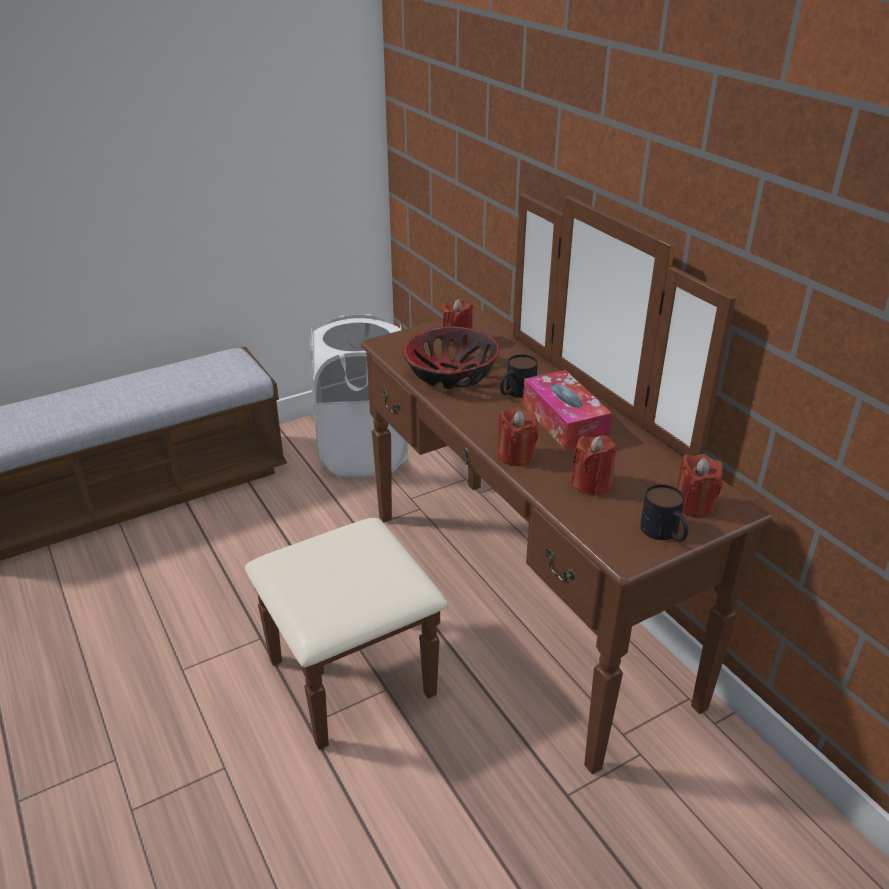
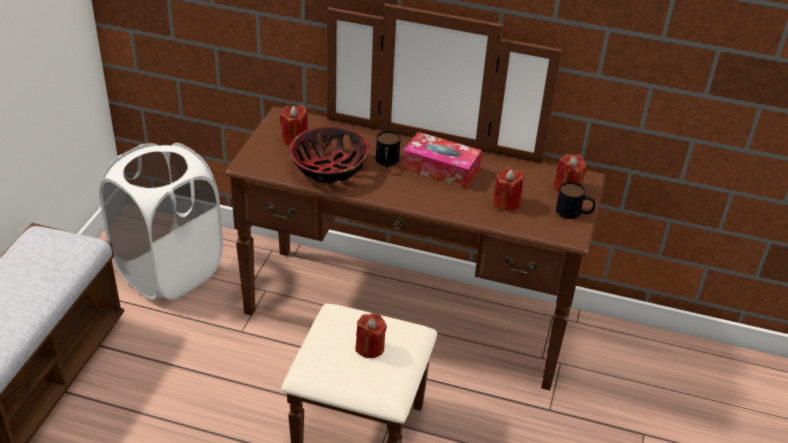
camera: 45 degrees left, 5 degrees up
red candle [497,407,539,466] -> red candle moved to [355,313,387,358]

